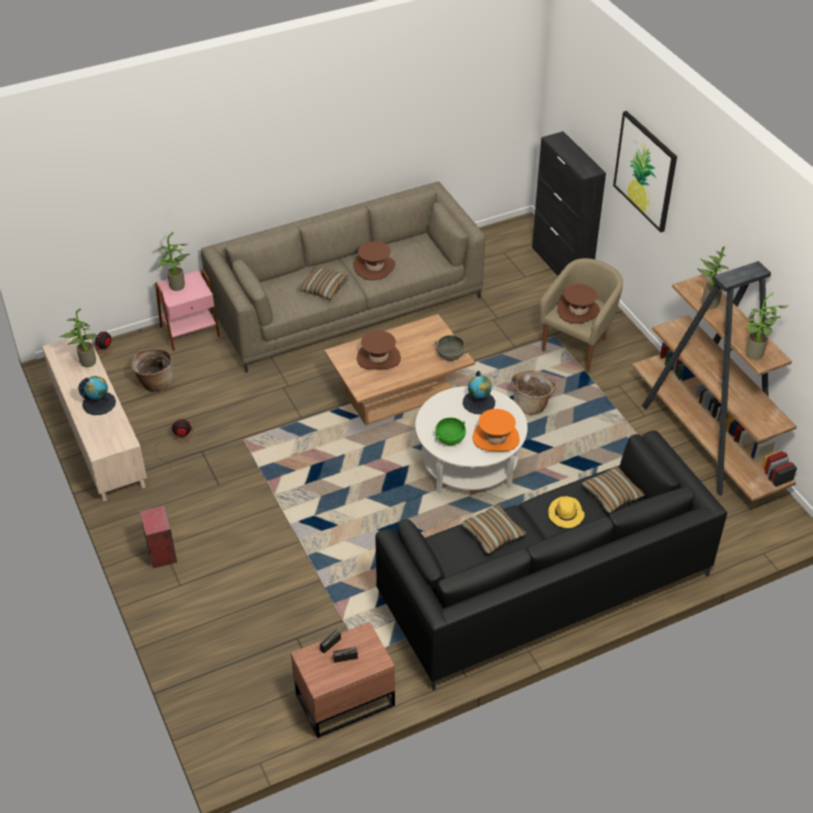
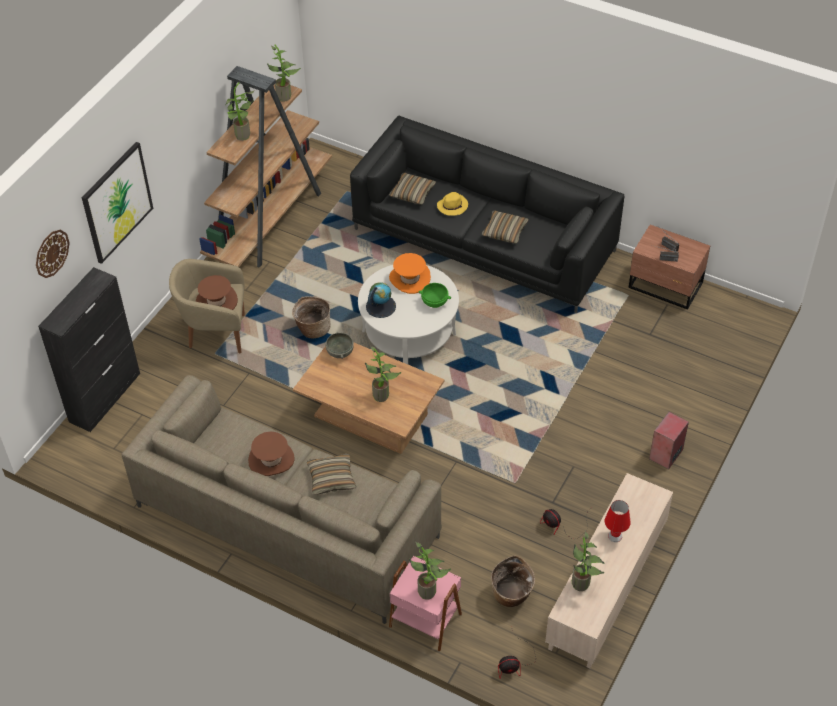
camera: 125 degrees left, 5 degrees up
globe [78,376,116,415] -> red table lamp [605,500,630,542]
brown hat [357,330,401,370] -> potted plant [365,346,401,402]
none -> wall clock [36,230,70,278]

